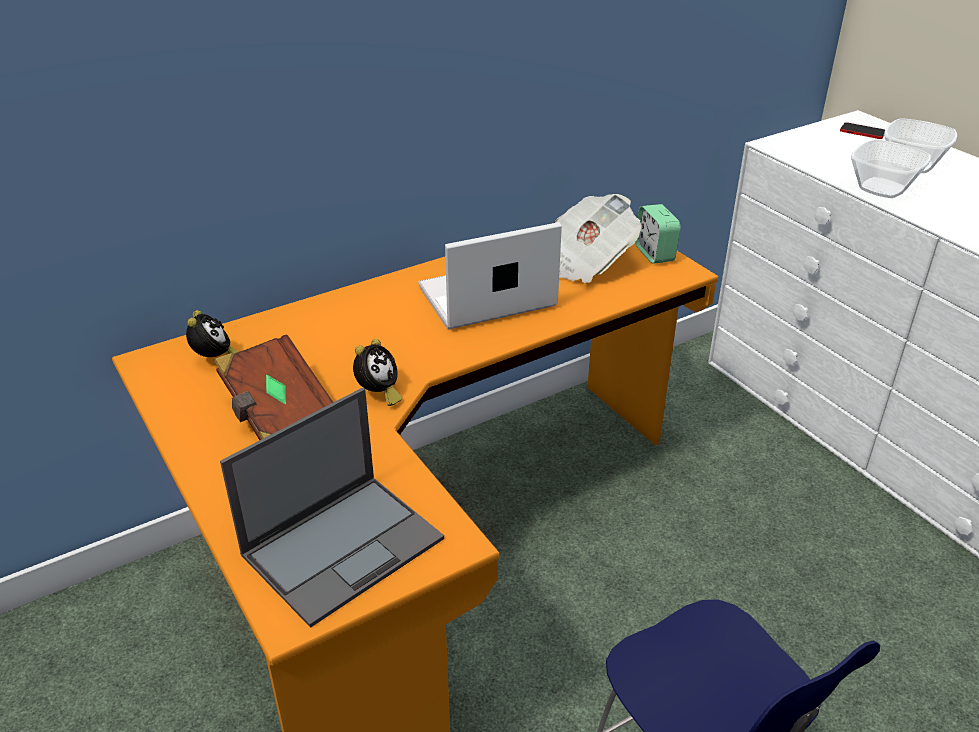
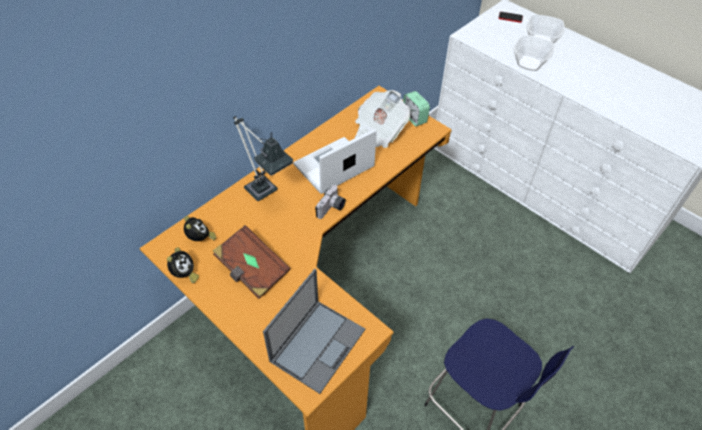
camera: 15 degrees left, 15 degrees up
alarm clock [353,339,403,406] -> alarm clock moved to [167,247,199,283]
none -> table lamp [233,116,293,201]
none -> camera [315,185,346,219]

